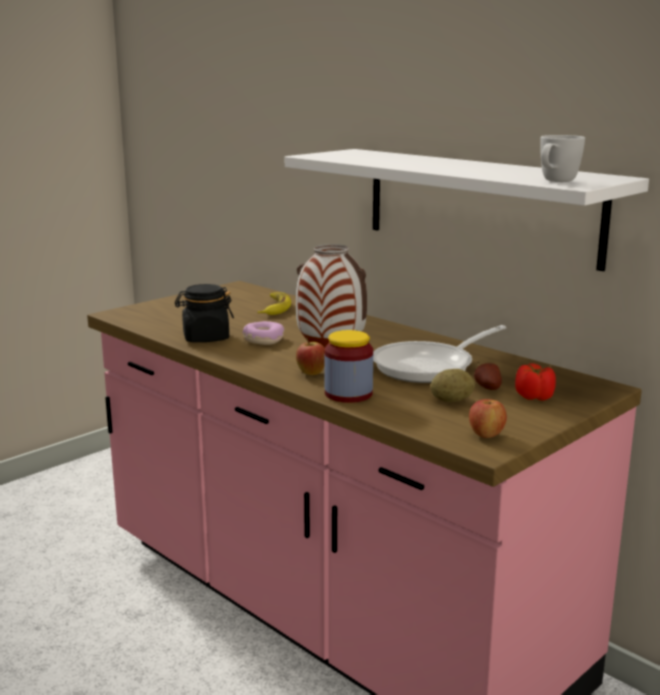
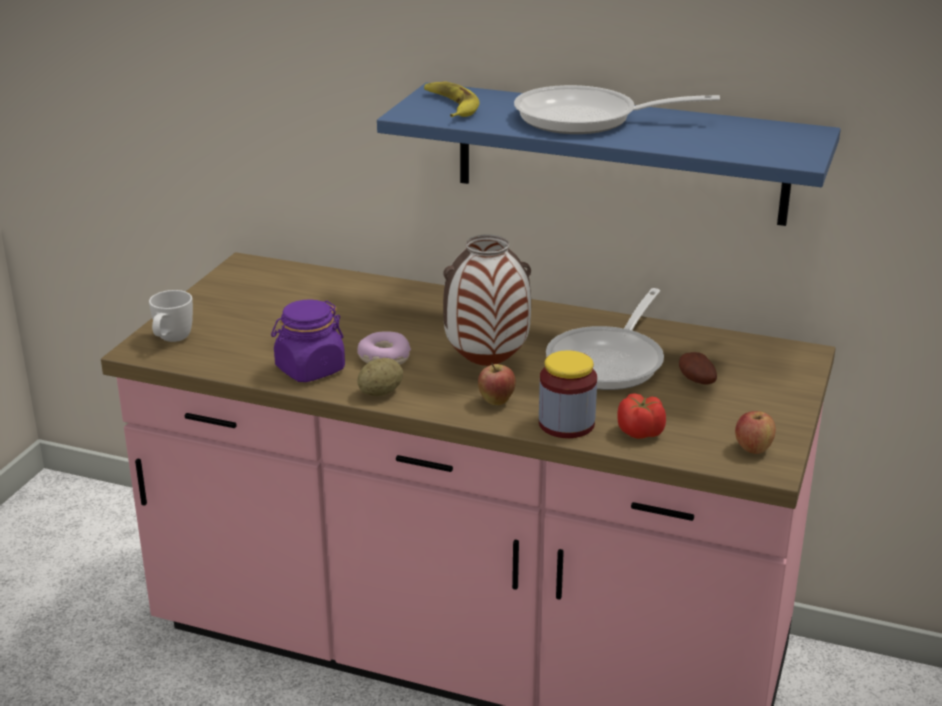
camera: 25 degrees left, 10 degrees up
black jar [175,284,234,342] -> purple jar [271,300,345,382]
banana [257,292,291,315] -> banana moved to [424,81,480,117]
white shelf [285,149,649,271] -> blue shelf [377,83,841,226]
potato [431,369,475,403] -> potato moved to [357,358,403,396]
tomato [515,363,556,401] -> tomato moved to [617,393,666,439]
white mug [540,135,585,182] -> white mug moved to [149,290,193,342]
none -> frying pan [514,85,720,134]

